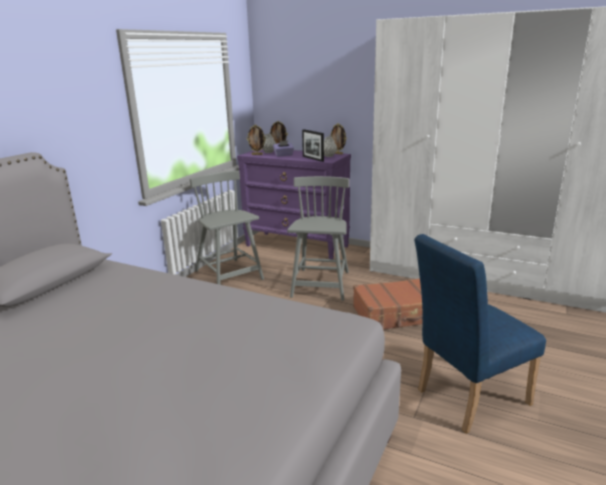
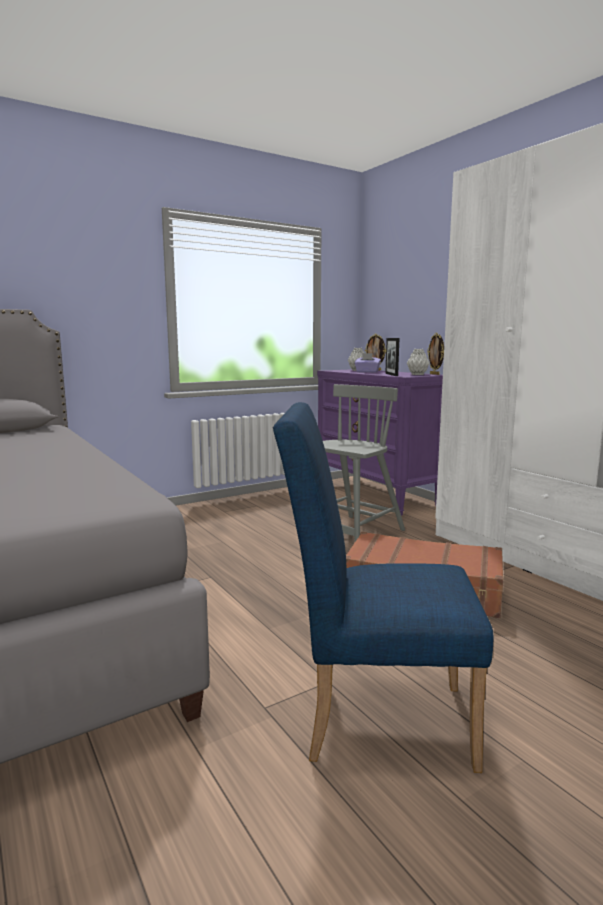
camera: 30 degrees right, 10 degrees down
grey chair [190,171,264,285] -> none
picture frame [247,125,266,155] -> none

